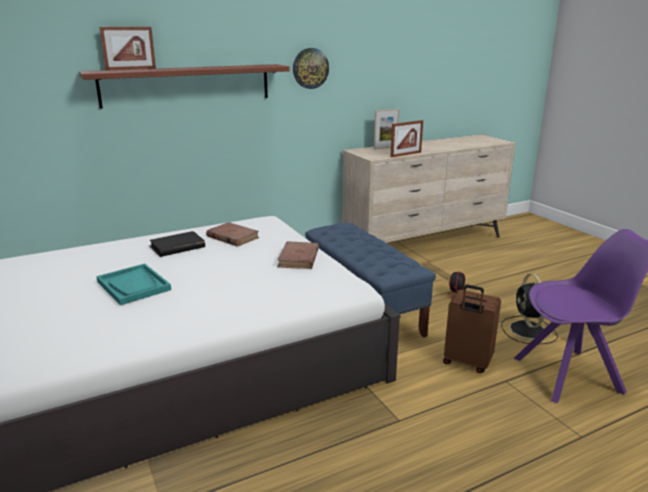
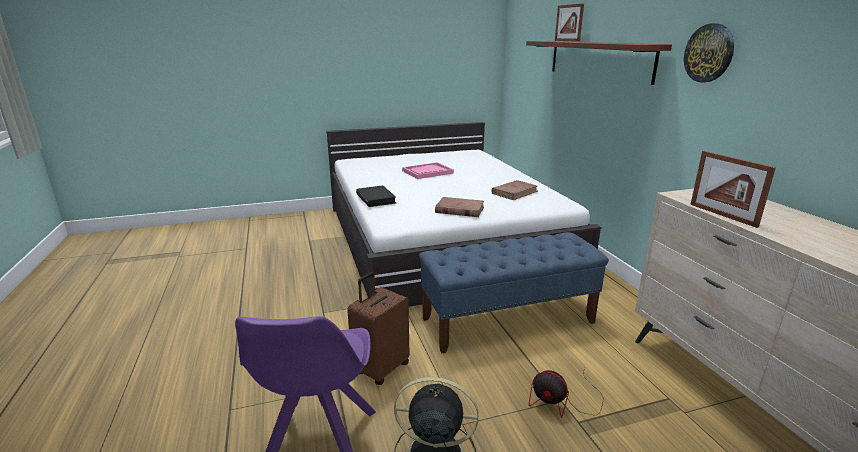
camera: 100 degrees right, 0 degrees up
turquoise tray [96,263,171,305] -> pink tray [402,162,454,179]
black book [149,231,205,257] -> black book moved to [356,186,396,207]
picture frame [374,109,400,149] -> none

